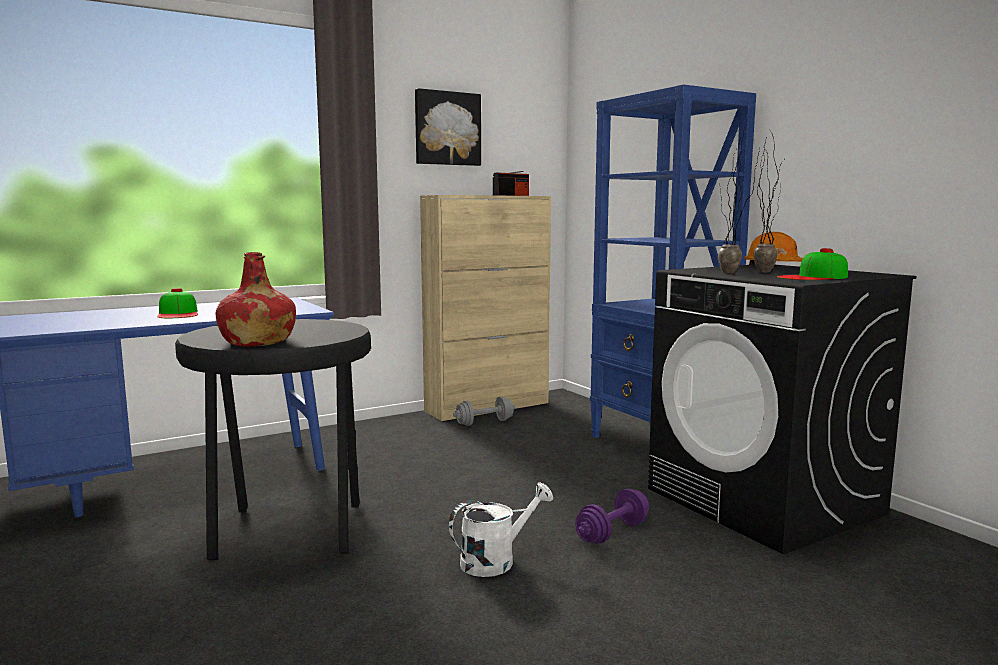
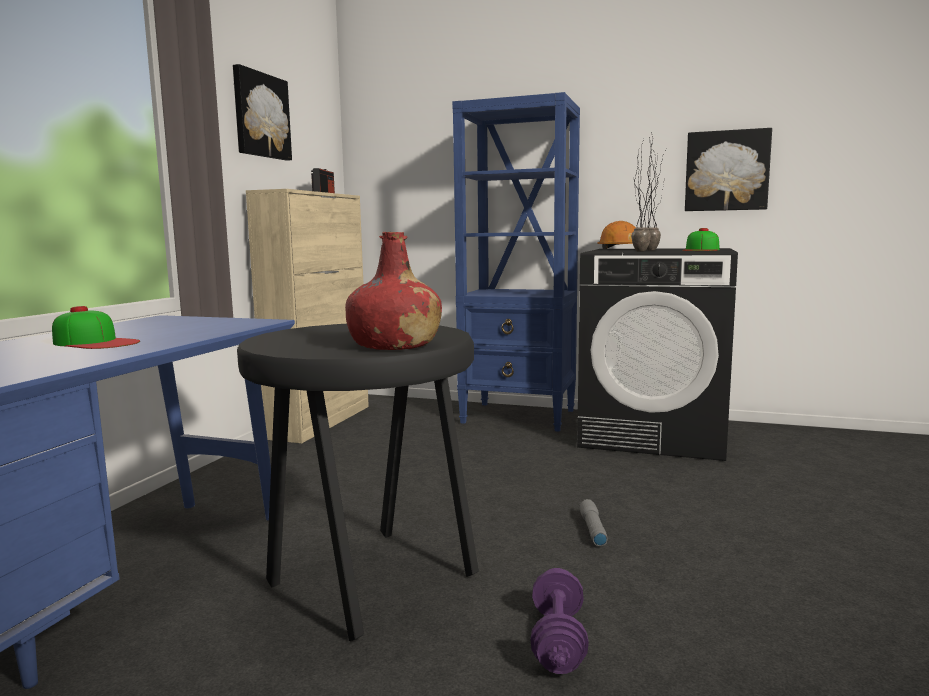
camera: 40 degrees left, 0 degrees up
white watering can [449,483,553,577] -> grey flashlight [579,499,608,546]
grey dumbbell [453,397,515,426] -> none
purple dumbbell [575,489,649,544] -> purple dumbbell moved to [531,568,589,674]
none -> picture [685,128,772,211]

